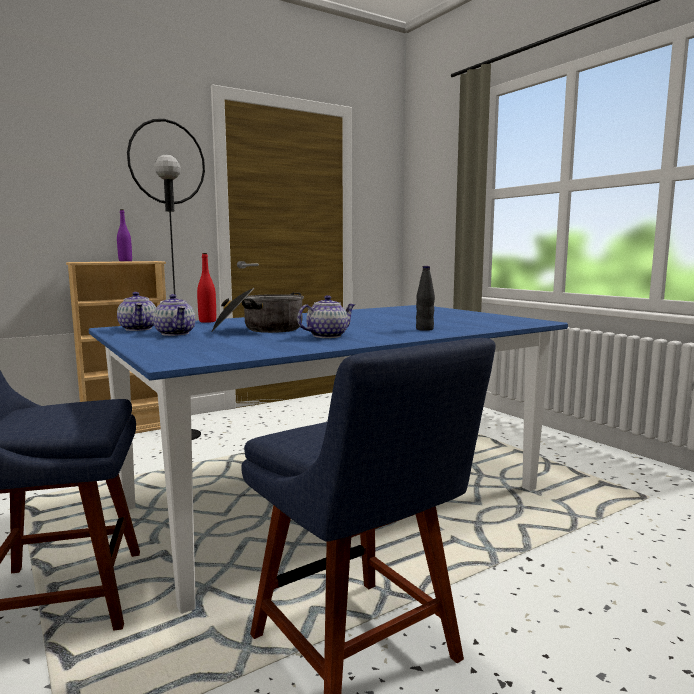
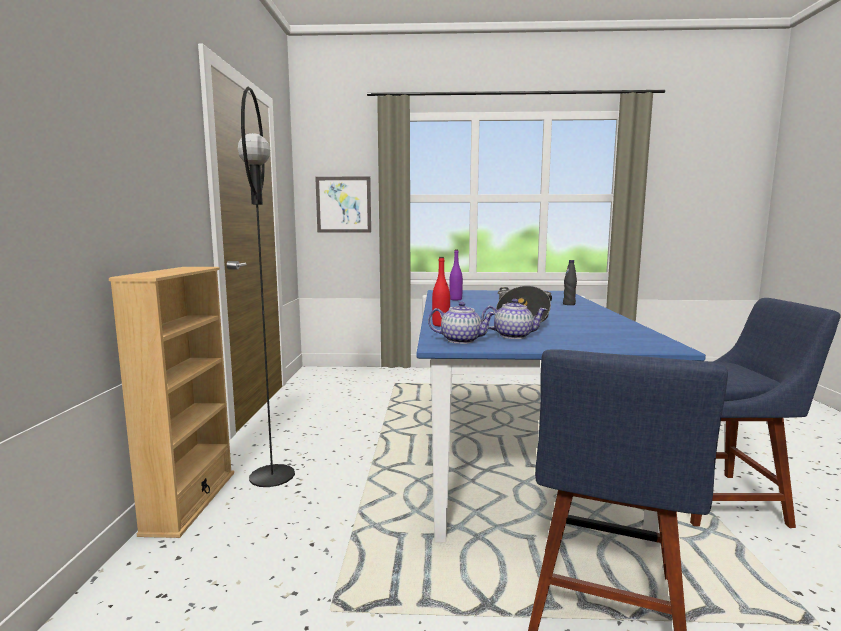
camera: 55 degrees left, 0 degrees up
purple bottle [117,209,132,261] -> purple bottle moved to [449,249,463,300]
teapot [297,295,355,338] -> none
none -> picture [315,177,371,232]

